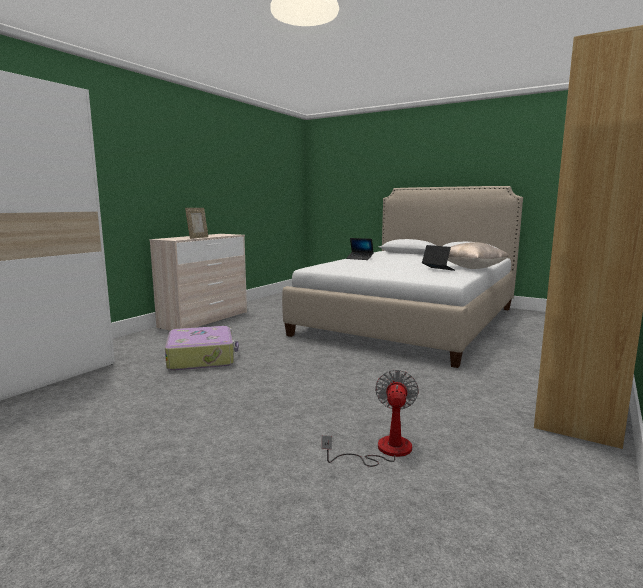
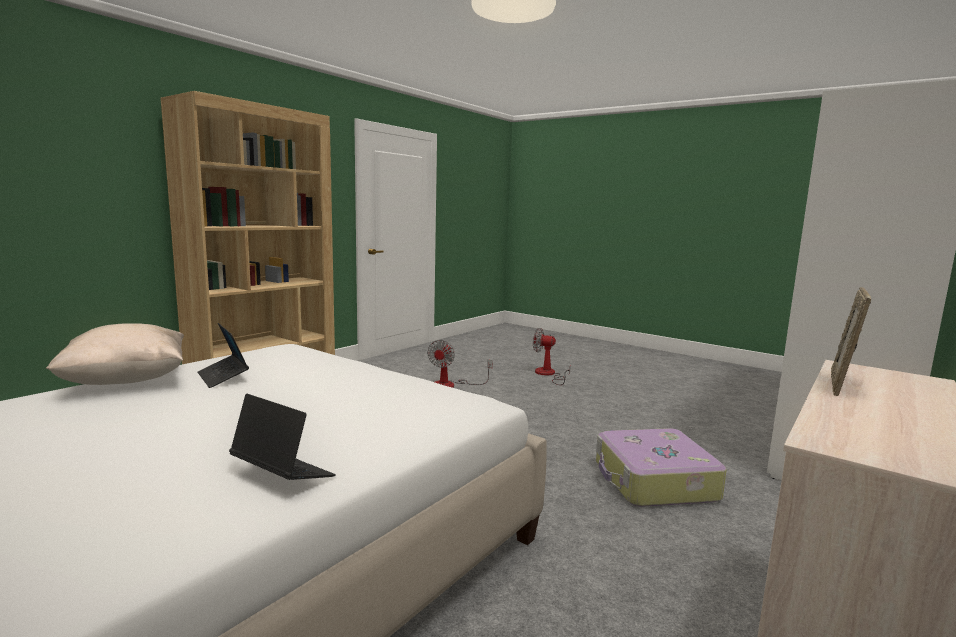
camera: 175 degrees left, 0 degrees up
none -> fan [533,328,571,385]

